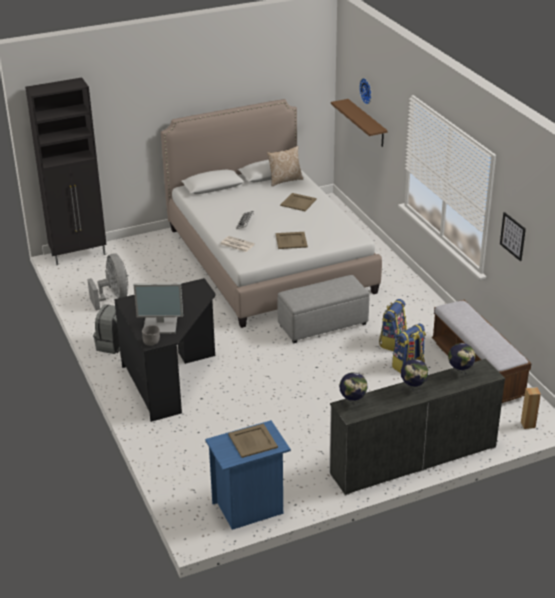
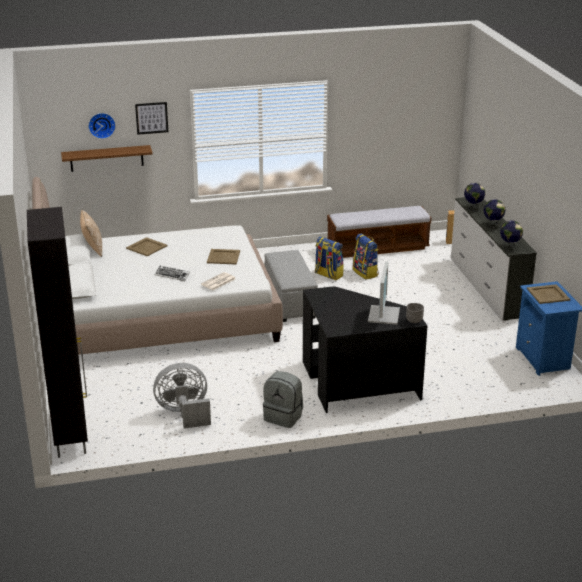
camera: 80 degrees left, 5 degrees down
picture [500,212,526,261] -> picture moved to [135,102,168,135]

